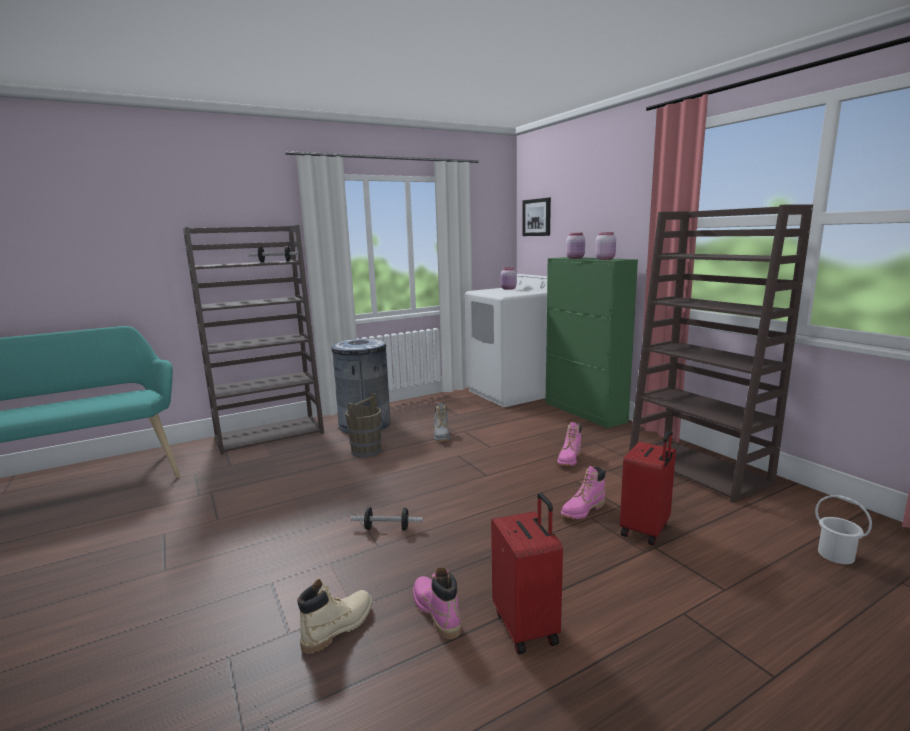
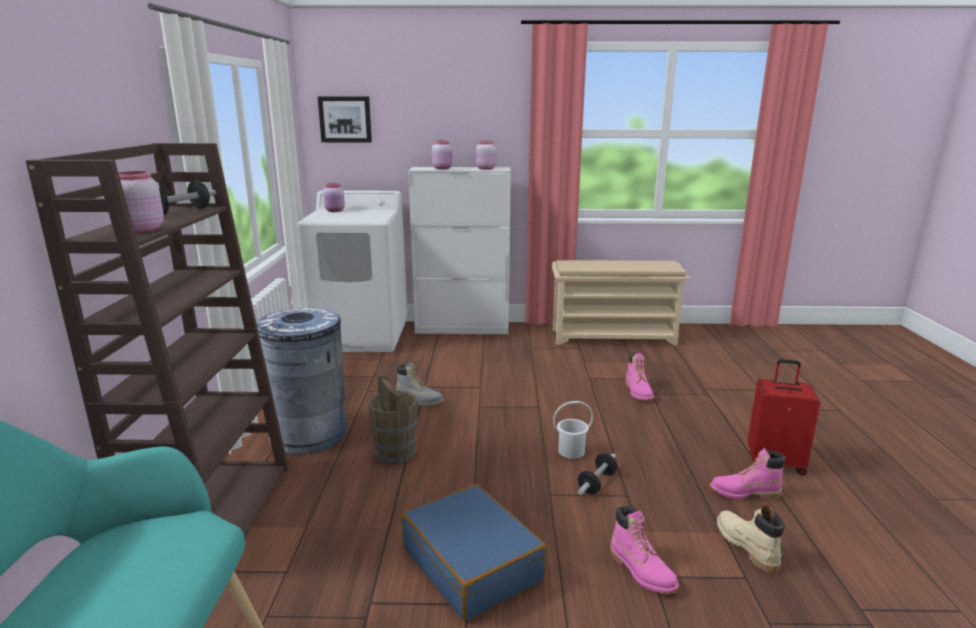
camera: 60 degrees left, 5 degrees up
green cabinet [546,257,638,428] -> white cabinet [408,167,511,334]
pink boot [558,422,582,466] -> pink boot moved to [610,505,679,594]
red suitcase [620,430,676,545] -> none
brown bookcase [629,205,813,503] -> beige shoe rack [552,260,691,346]
white bucket [815,495,872,564] -> white bucket moved to [553,401,593,459]
none -> pink jar [118,171,164,232]
none -> blue suitcase [401,484,547,621]

